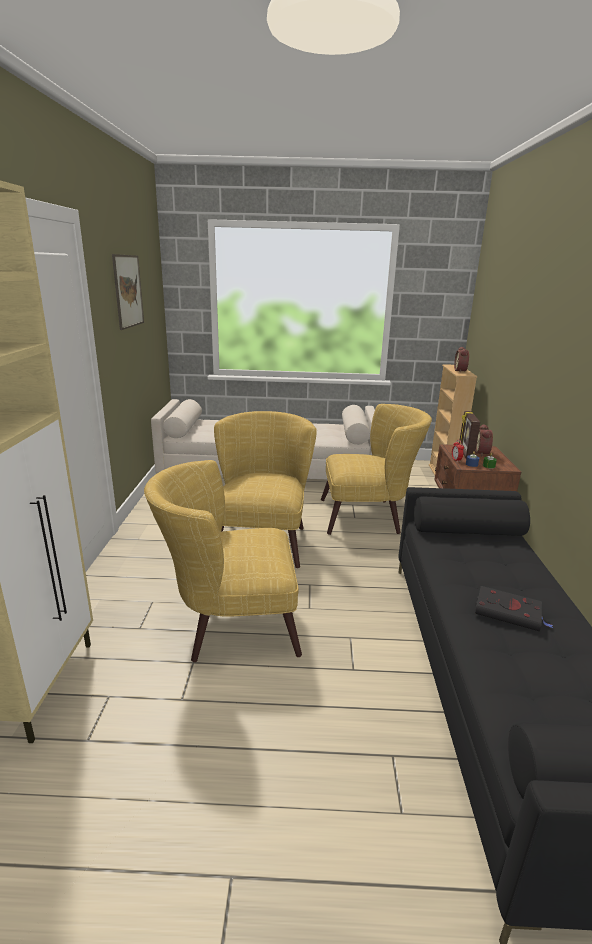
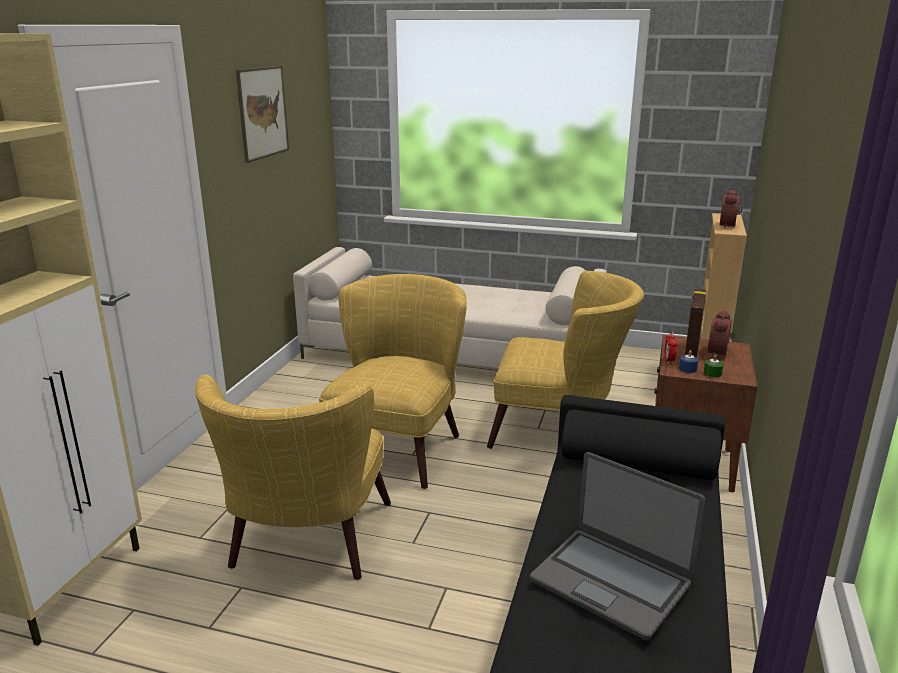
camera: 15 degrees right, 0 degrees up
yellow armchair [144,460,302,662] -> yellow armchair turned 90 degrees counterclockwise [195,375,391,580]
black book [475,586,553,631] -> laptop [530,452,705,640]

